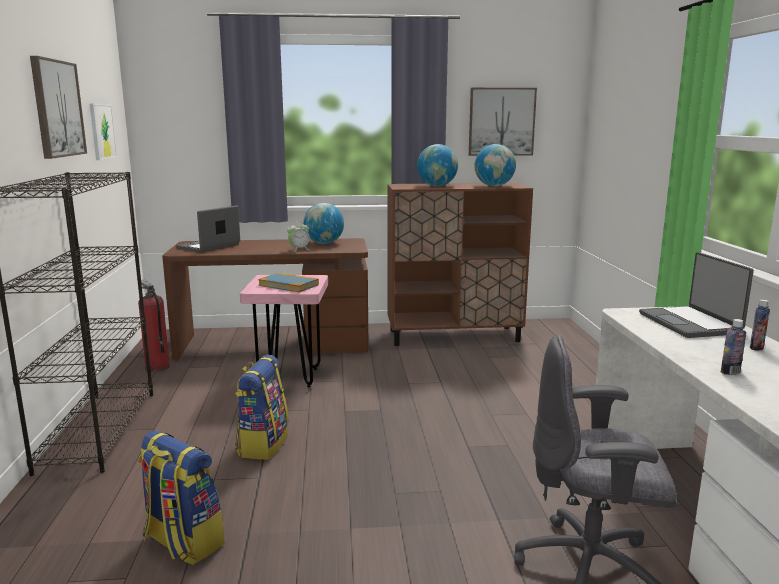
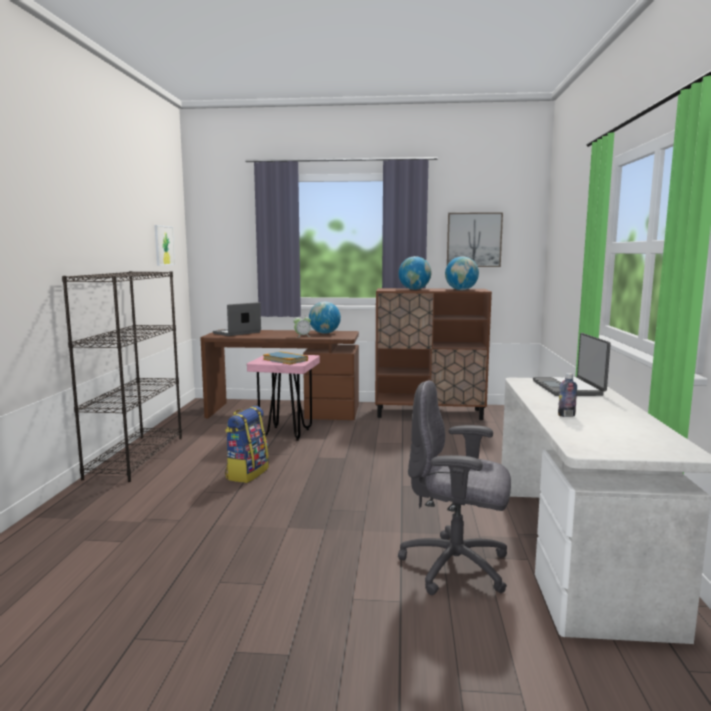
camera: 10 degrees right, 5 degrees down
picture [30,56,87,159] -> none
fire extinguisher [138,280,170,372] -> none
backpack [138,430,224,565] -> none
bottle [750,299,770,351] -> none

